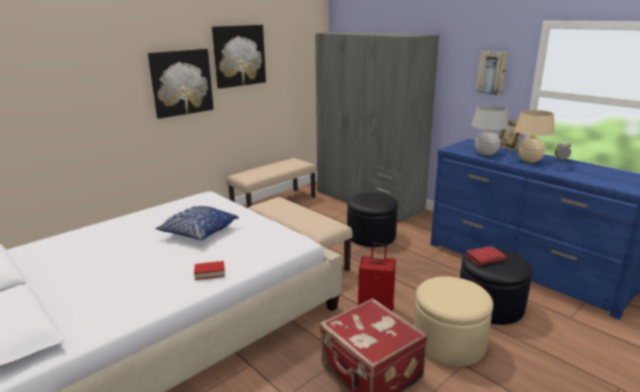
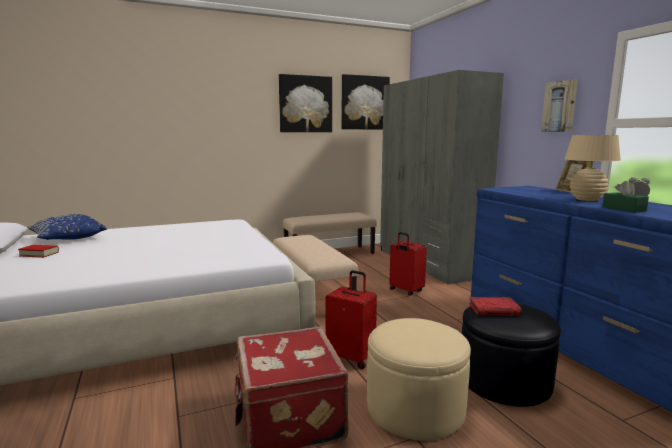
camera: 20 degrees right, 10 degrees down
picture [148,49,214,119] -> picture moved to [342,74,390,129]
blue pillow [155,206,239,240] -> blue pillow moved to [27,214,107,240]
book [194,261,225,280] -> book moved to [18,244,59,258]
black ottoman [347,192,398,247] -> red suitcase [389,232,427,296]
white table lamp [471,105,509,155] -> none
none -> green tissue box [602,181,649,213]

